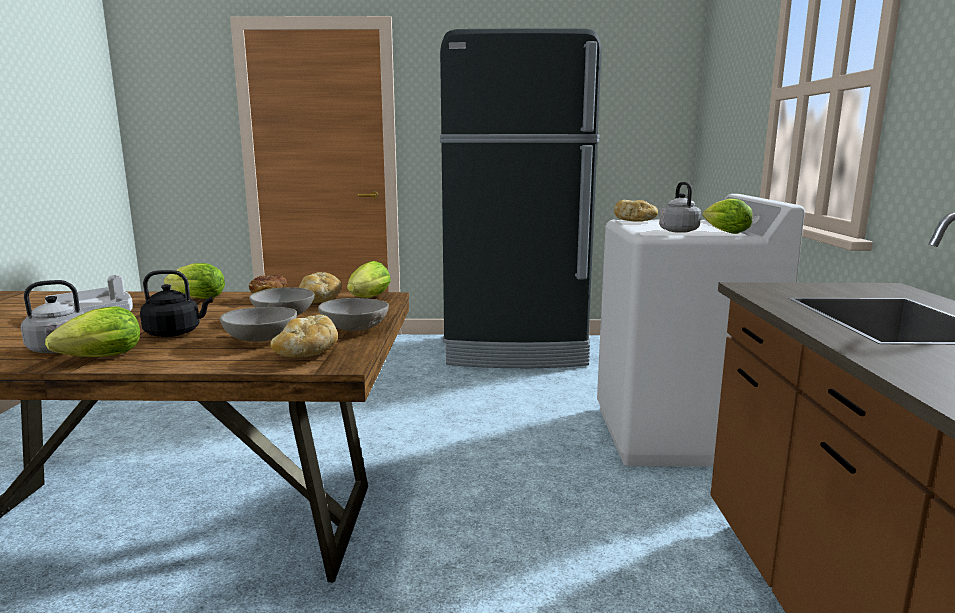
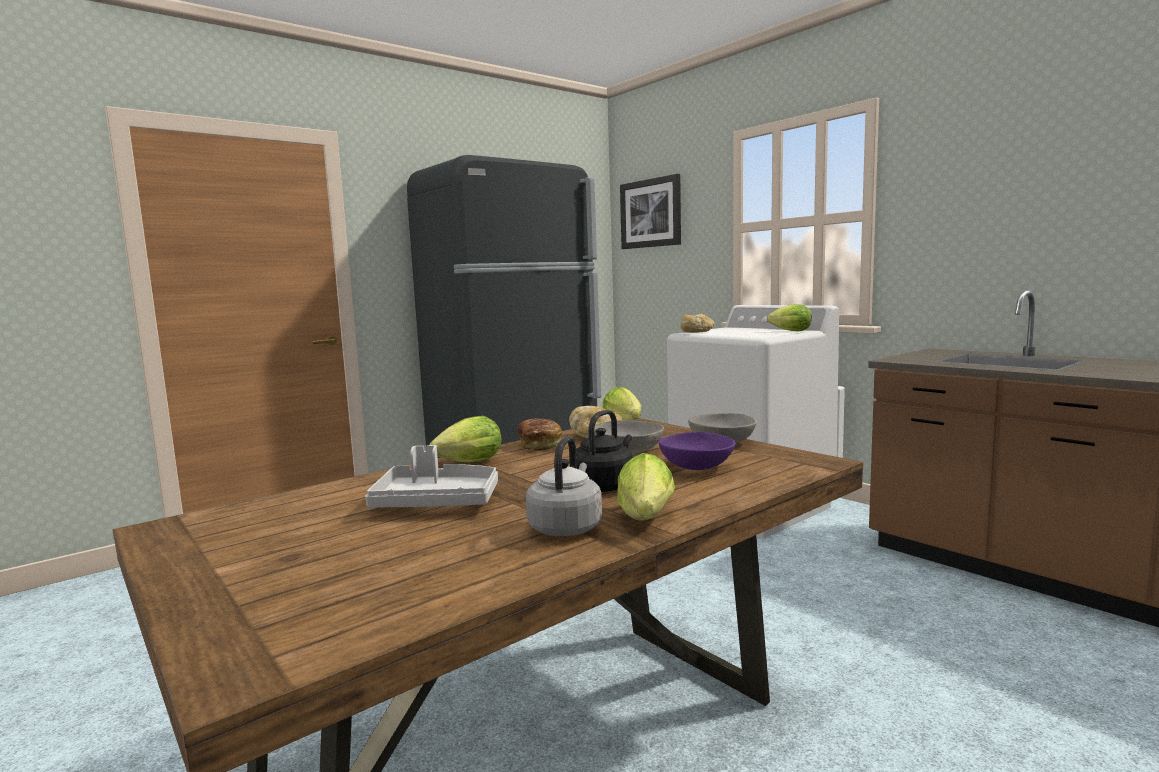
camera: 40 degrees left, 5 degrees down
grey bowl [220,307,297,342] -> purple bowl [658,432,735,470]
bread [271,314,338,358] -> none
grey kettle [659,182,701,233] -> none
none -> picture [620,174,681,249]

